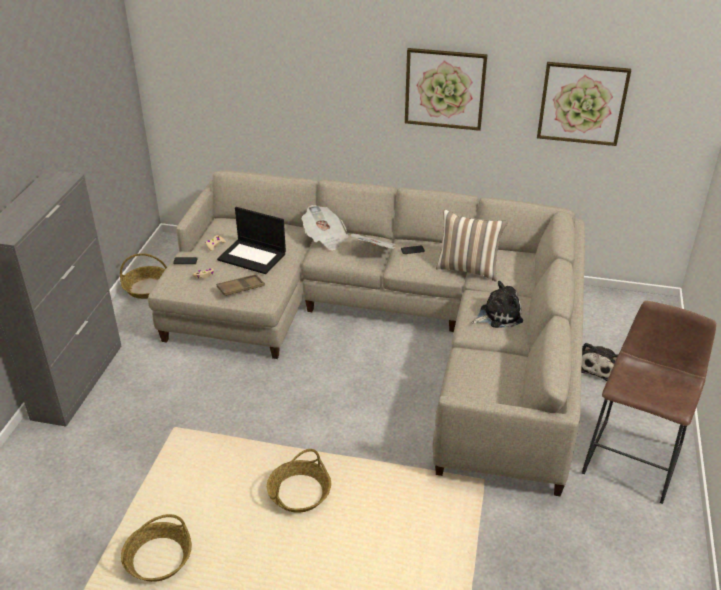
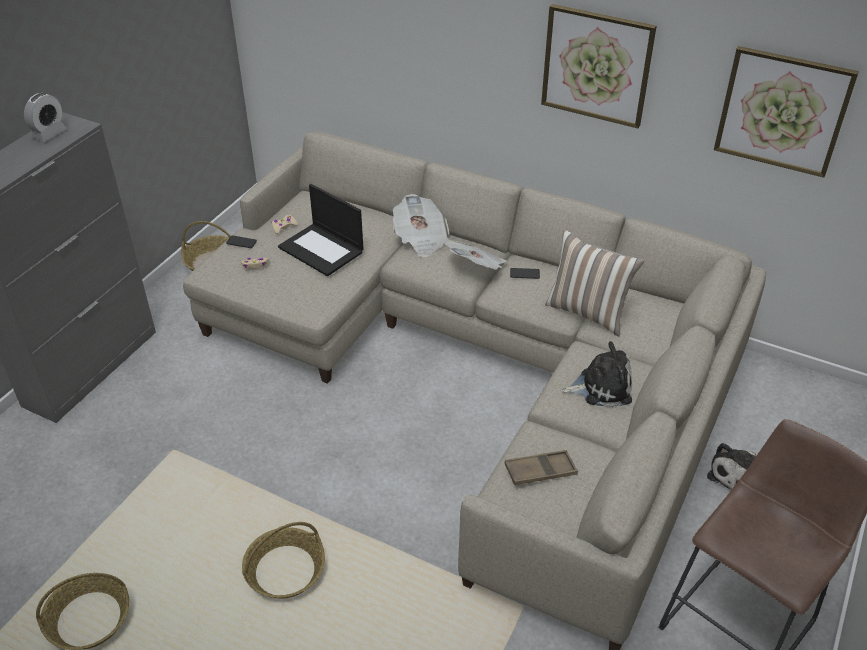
camera: 15 degrees right, 5 degrees up
brown tray [217,274,265,296] -> brown tray moved to [504,450,578,485]
none -> alarm clock [24,93,67,142]

